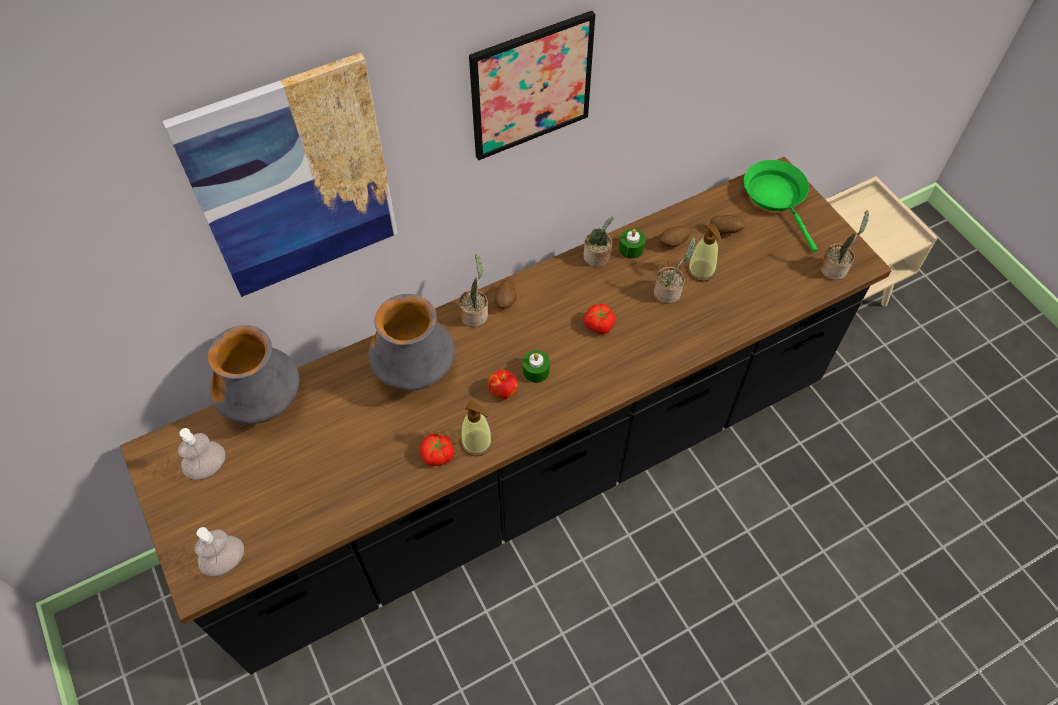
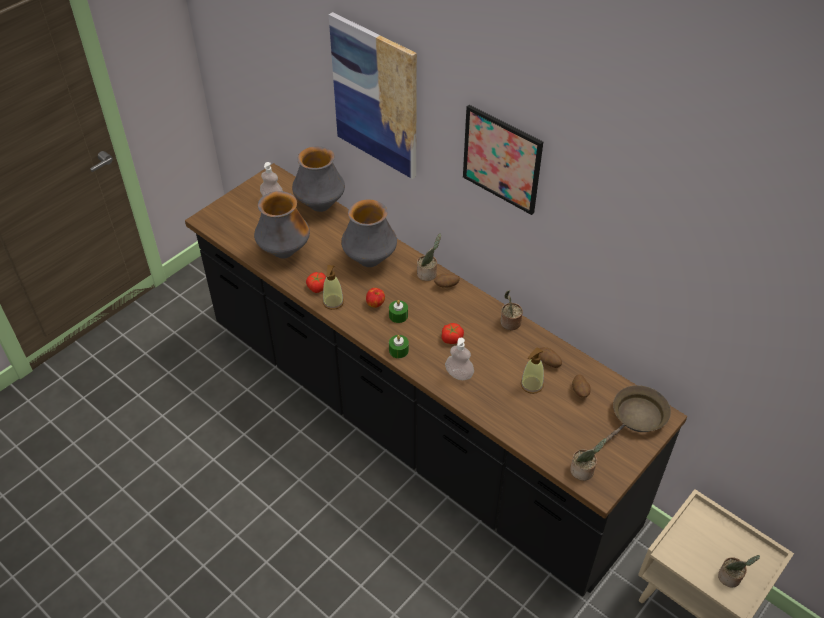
camera: 70 degrees right, 10 degrees down
soap dispenser [195,527,244,576] -> soap dispenser moved to [445,338,474,380]
green candle [619,229,646,259] -> green candle moved to [389,335,409,358]
potted plant [654,237,695,304] -> potted plant moved to [718,555,760,587]
green frying pan [744,160,817,252] -> brown frying pan [592,385,671,449]
none -> vase [254,191,310,259]

